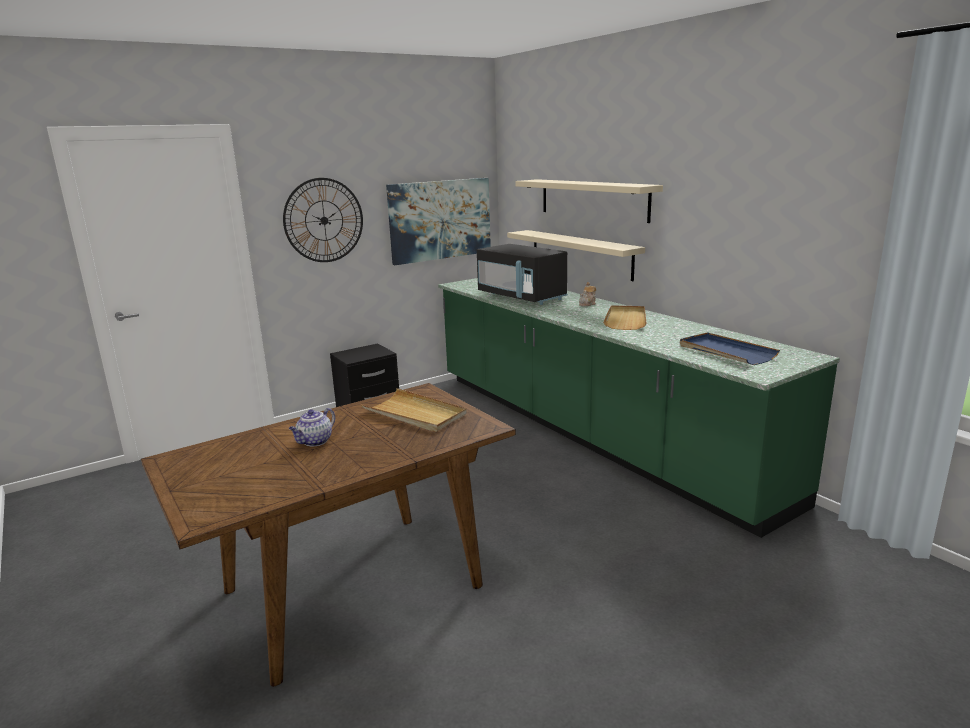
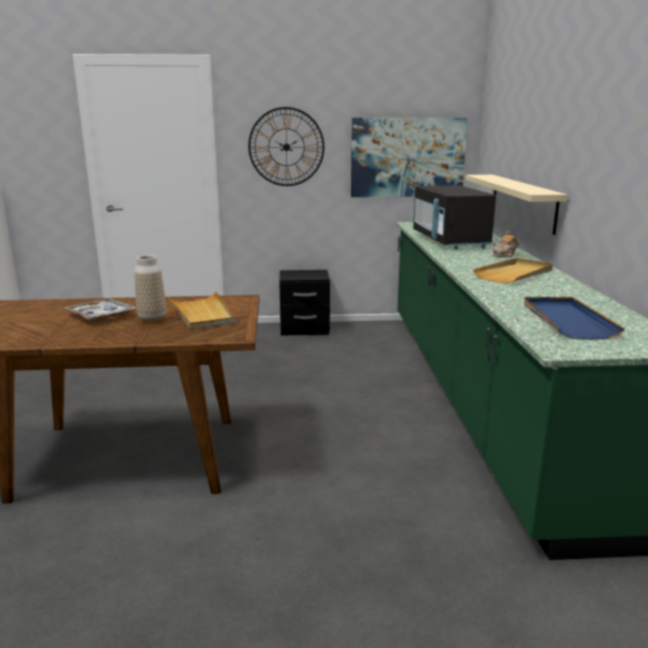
camera: 30 degrees right, 0 degrees up
teapot [289,408,335,446] -> tray [65,299,136,320]
beige shelf [516,179,663,223] -> none
none -> vase [134,255,166,323]

